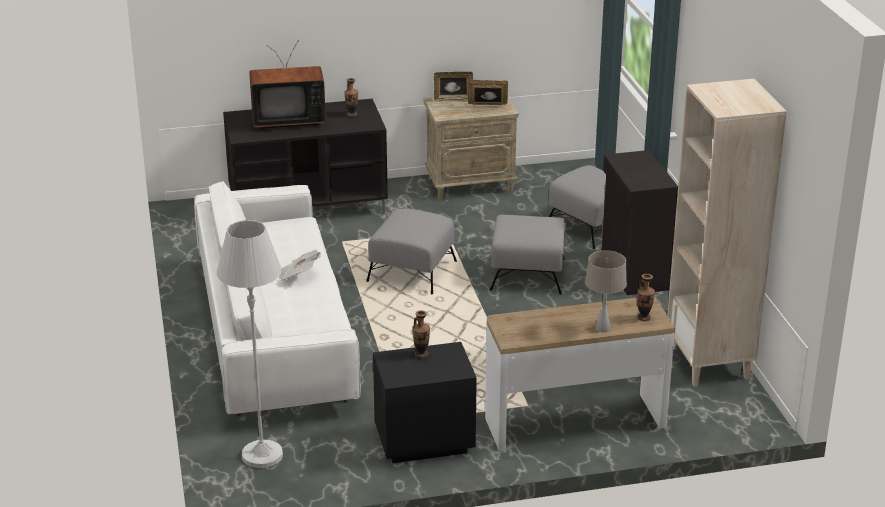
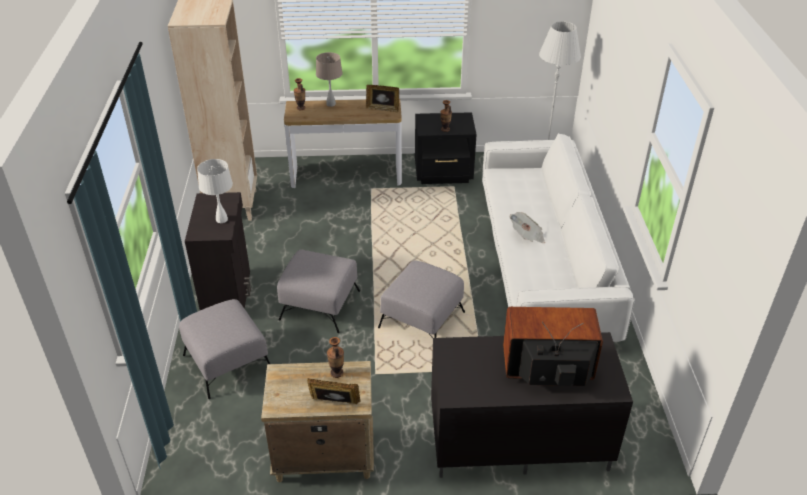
camera: 170 degrees left, 10 degrees up
vase [344,78,358,117] -> vase moved to [327,337,344,378]
picture frame [468,80,508,105] -> picture frame moved to [366,85,399,112]
none -> white table lamp [197,159,233,223]

